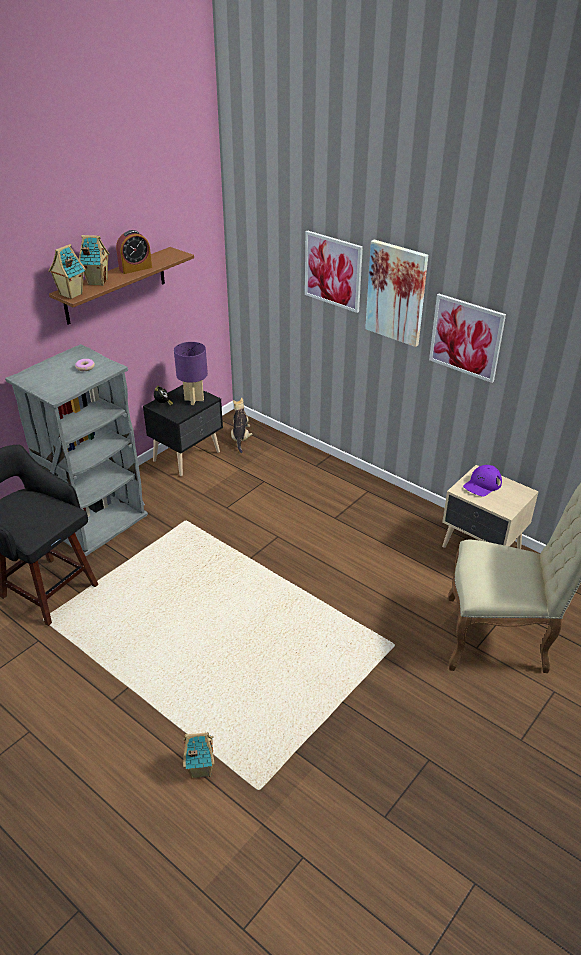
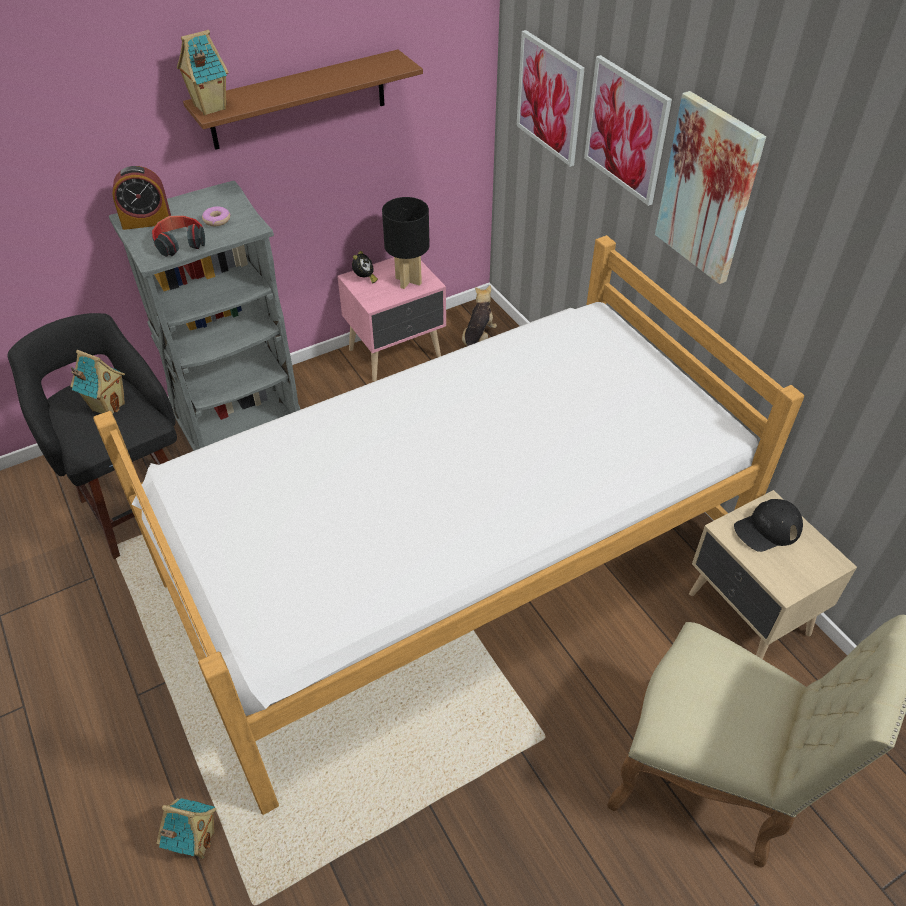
camera: 20 degrees right, 10 degrees up
toy house [79,235,110,286] -> toy house moved to [70,350,125,414]
alarm clock [116,230,152,274] -> alarm clock moved to [112,166,171,230]
black nightstand [143,385,223,476] -> pink nightstand [337,257,446,382]
purple table lamp [174,342,208,405] -> black table lamp [382,197,430,289]
picture [429,294,506,383] -> picture moved to [517,30,585,167]
purple cap [463,465,502,497] -> black cap [734,499,803,552]
none -> bed [93,235,804,815]
none -> headphones [152,215,205,257]

